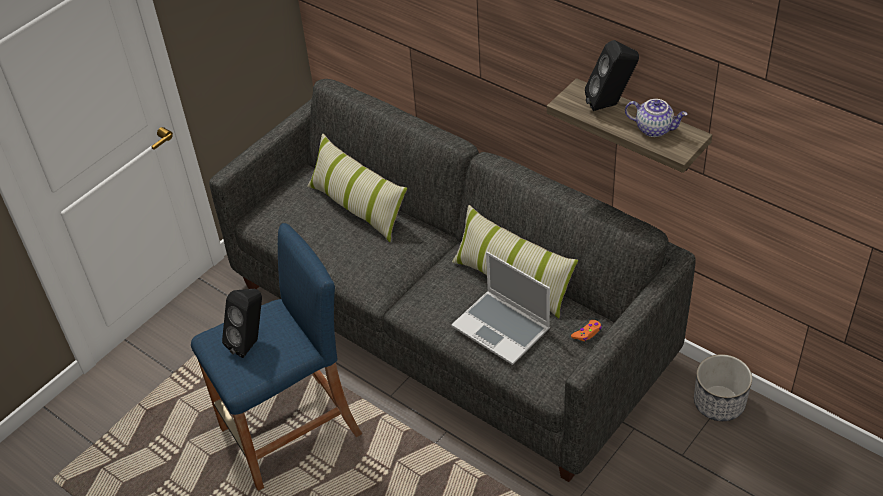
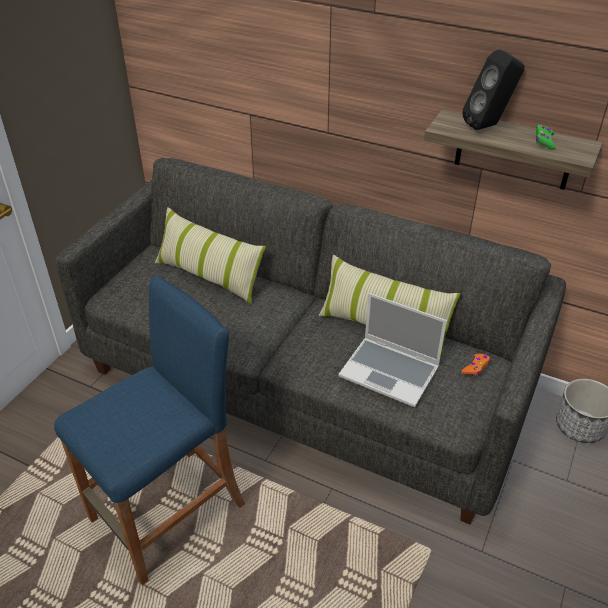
camera: 15 degrees left, 5 degrees down
black speaker [222,289,262,358] -> none
teapot [625,99,688,137] -> green game controller [536,125,555,150]

